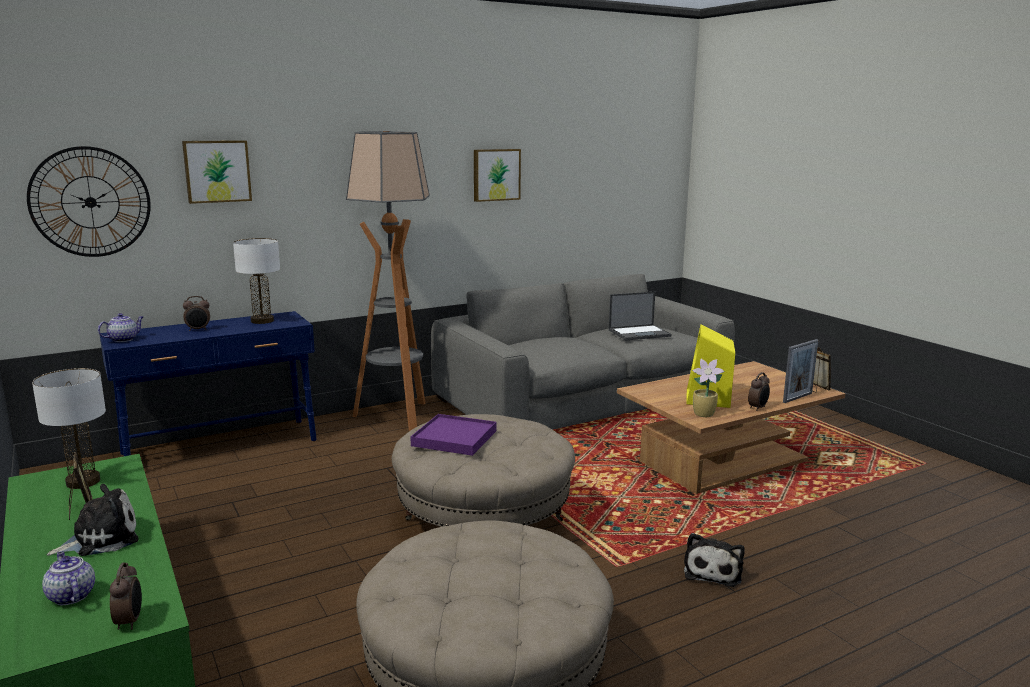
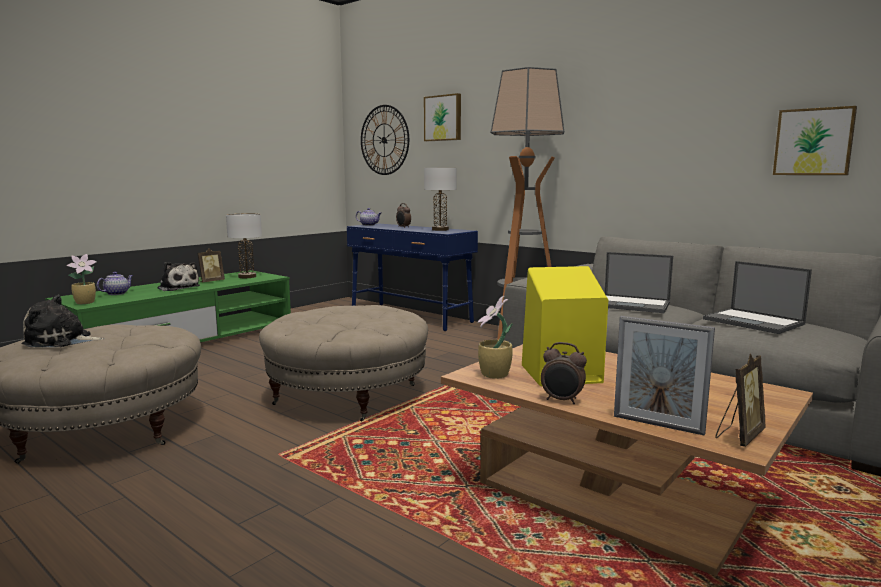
camera: 70 degrees right, 5 degrees down
alarm clock [110,562,142,630] -> potted plant [67,254,96,304]
purple tray [411,414,497,456] -> none
picture [474,149,521,202] -> picture moved to [773,106,857,175]
plush toy [684,533,745,587] -> plush toy moved to [21,294,105,347]
none -> laptop [605,252,673,313]

